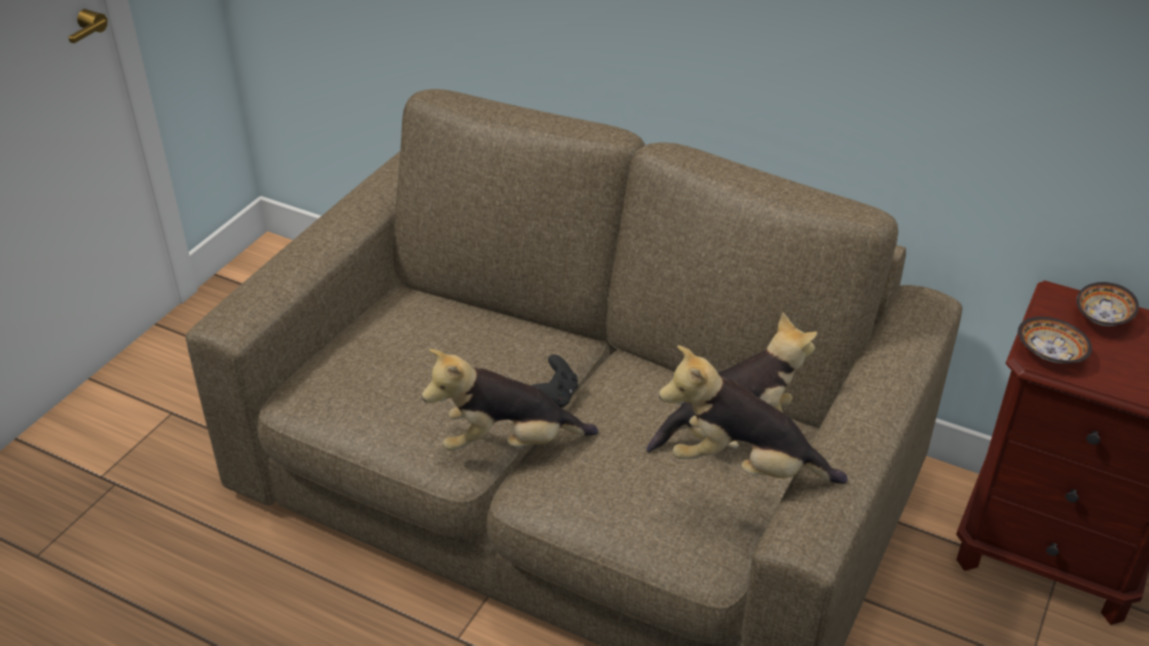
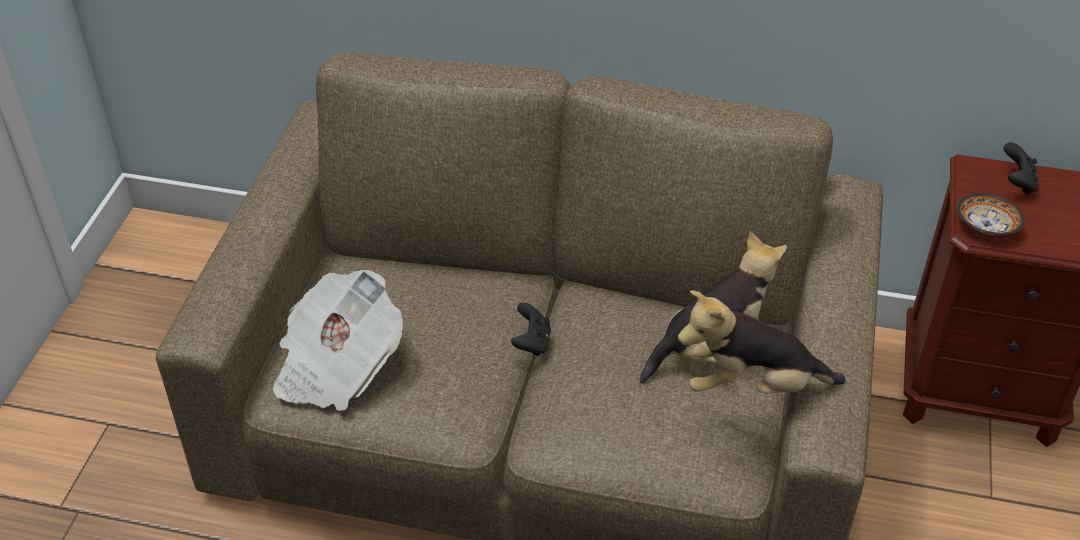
camera: 15 degrees left, 5 degrees up
plush toy [422,349,598,451] -> none
bowl [1076,282,1139,326] -> black game controller [1004,142,1039,195]
none -> newspaper [273,270,403,411]

